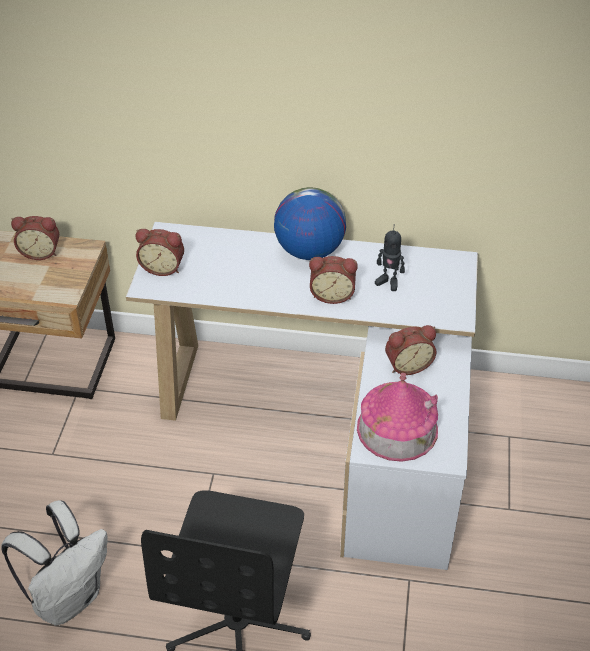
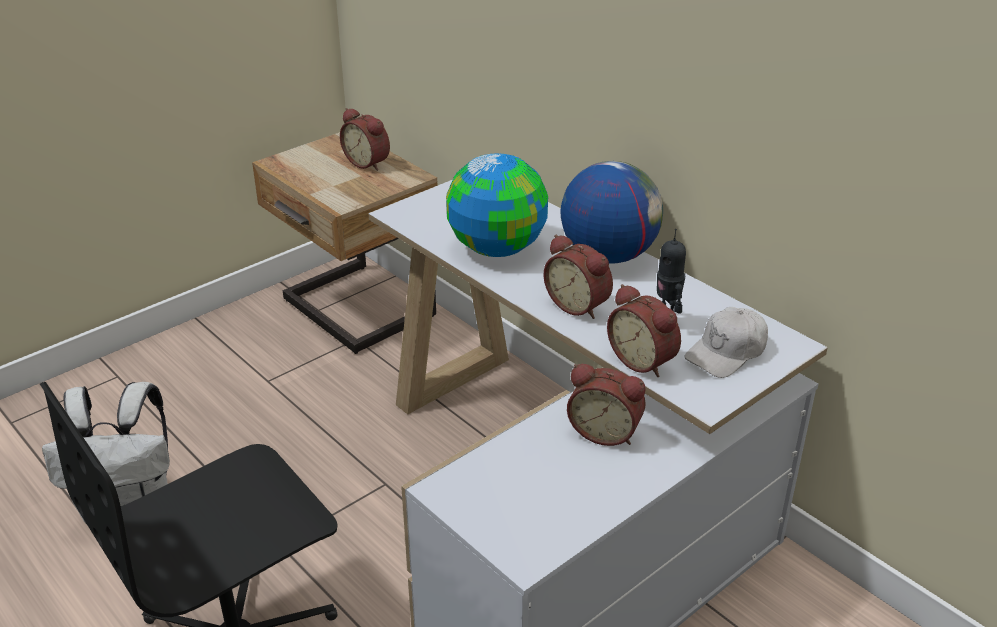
camera: 40 degrees right, 10 degrees down
alarm clock [136,229,184,276] -> alarm clock moved to [607,284,681,377]
toy house [357,373,438,462] -> none
none -> globe [446,154,548,257]
none -> white cap [684,307,768,378]

